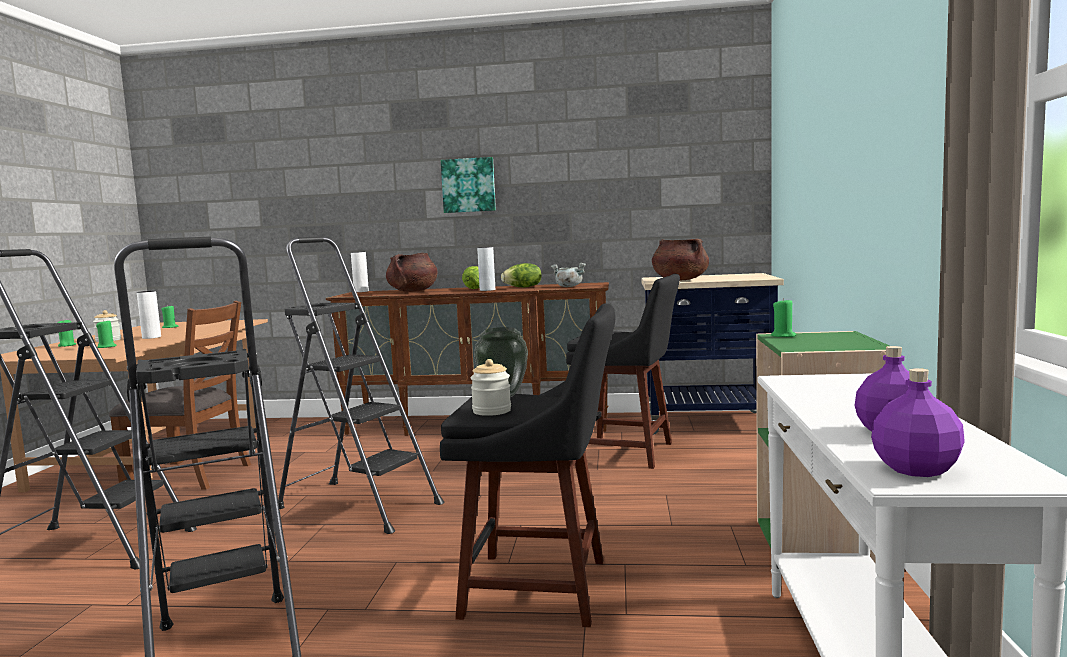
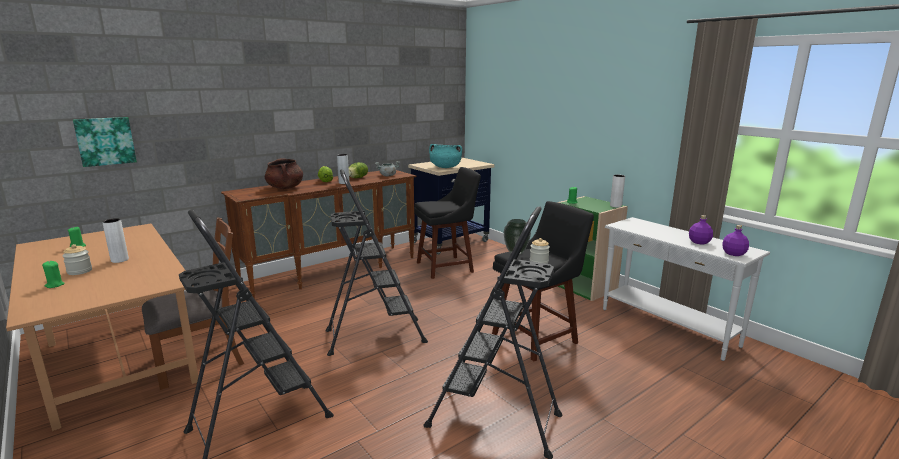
camera: 45 degrees left, 10 degrees up
green candle [96,320,116,348] -> none
white vase [351,252,369,292] -> white vase moved to [610,175,625,208]
picture [441,157,496,213] -> picture moved to [73,117,137,167]
brown cooking pot [652,239,709,281] -> turquoise cooking pot [429,144,462,168]

